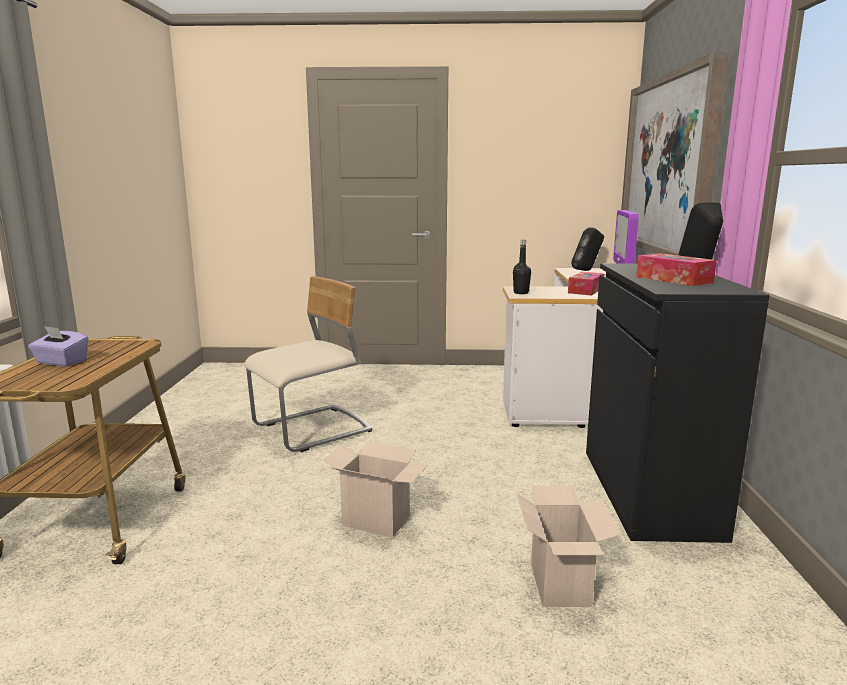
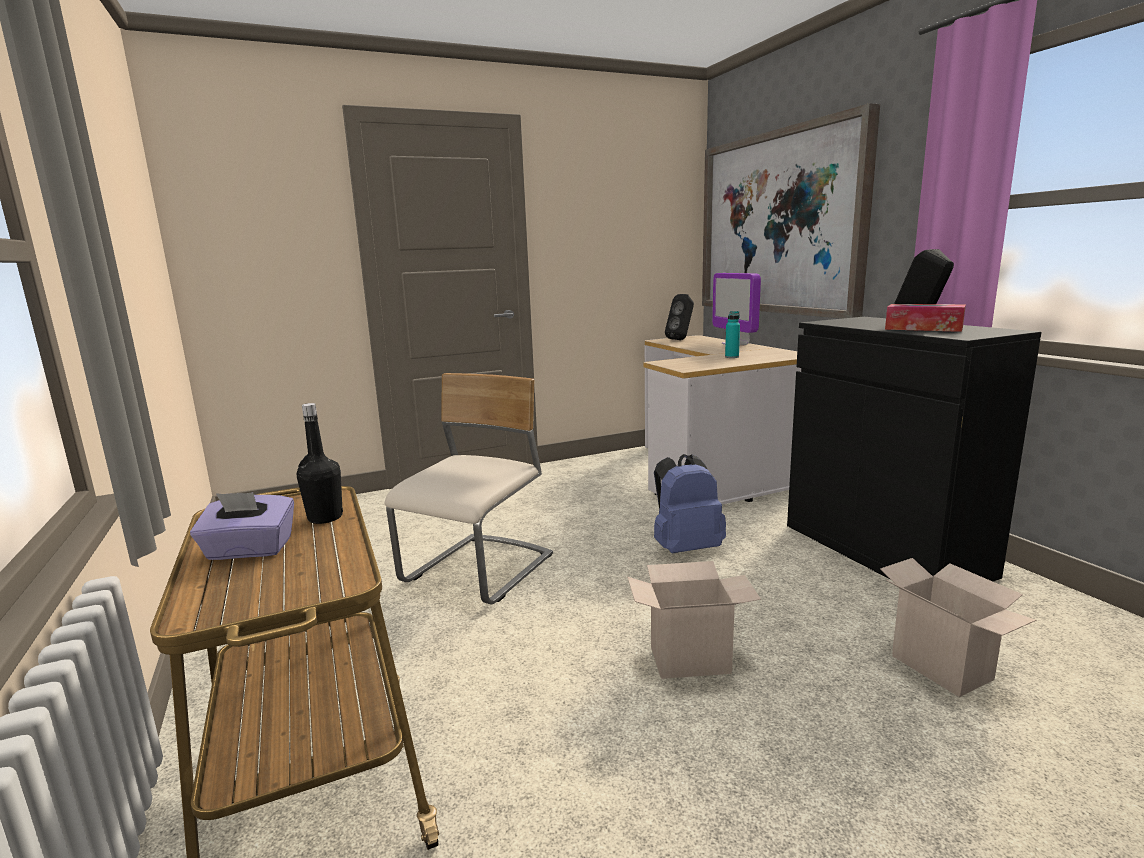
camera: 25 degrees left, 0 degrees up
black bottle [513,240,531,294] -> black bottle moved to [297,403,343,524]
tissue box [568,272,605,296] -> turquoise bottle [725,311,740,358]
none -> blue backpack [654,454,726,553]

